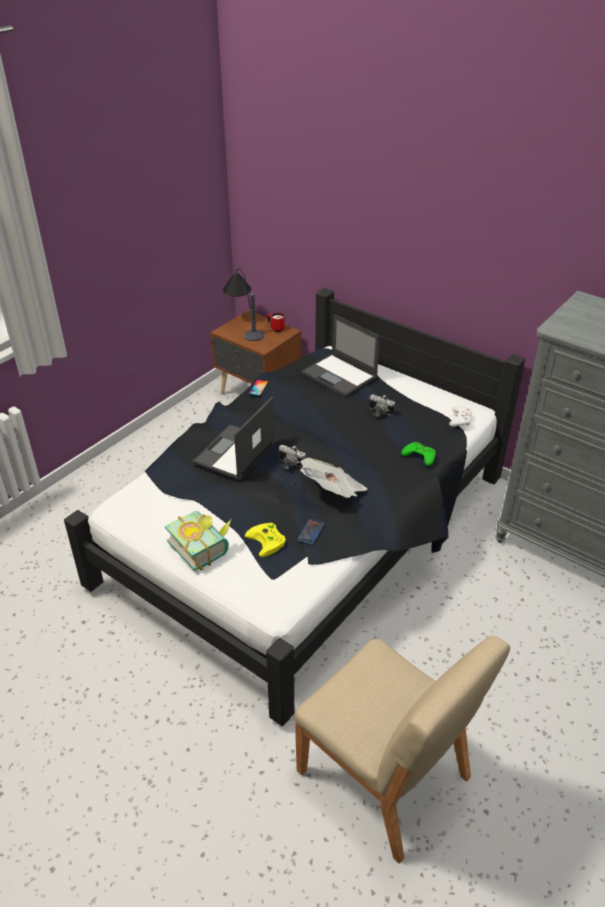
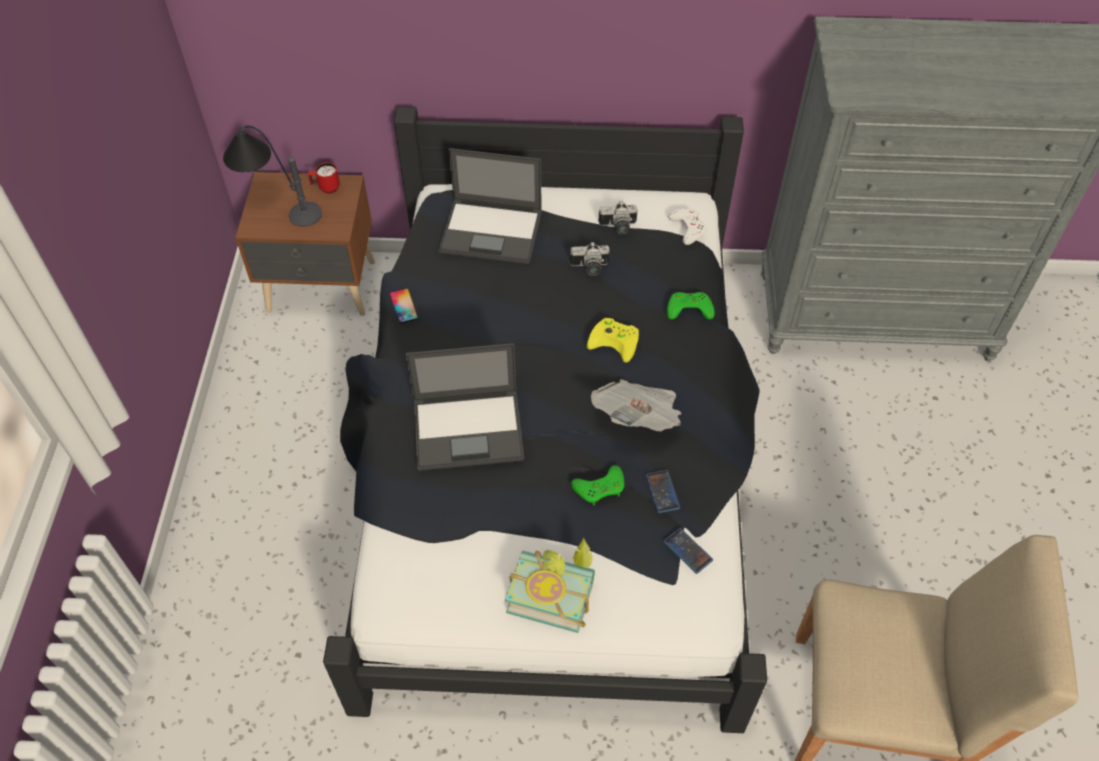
camera: 35 degrees left, 15 degrees up
laptop [192,397,275,480] -> laptop turned 90 degrees counterclockwise [406,343,524,471]
yellow game controller [245,523,286,557] -> yellow game controller moved to [587,318,639,363]
camera [278,445,305,470] -> camera moved to [599,201,638,235]
none -> green game controller [571,465,624,505]
none -> phone [664,528,713,574]

